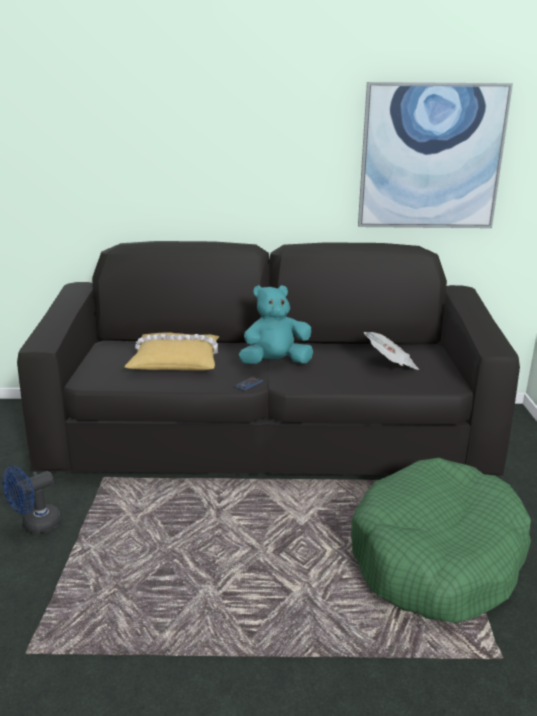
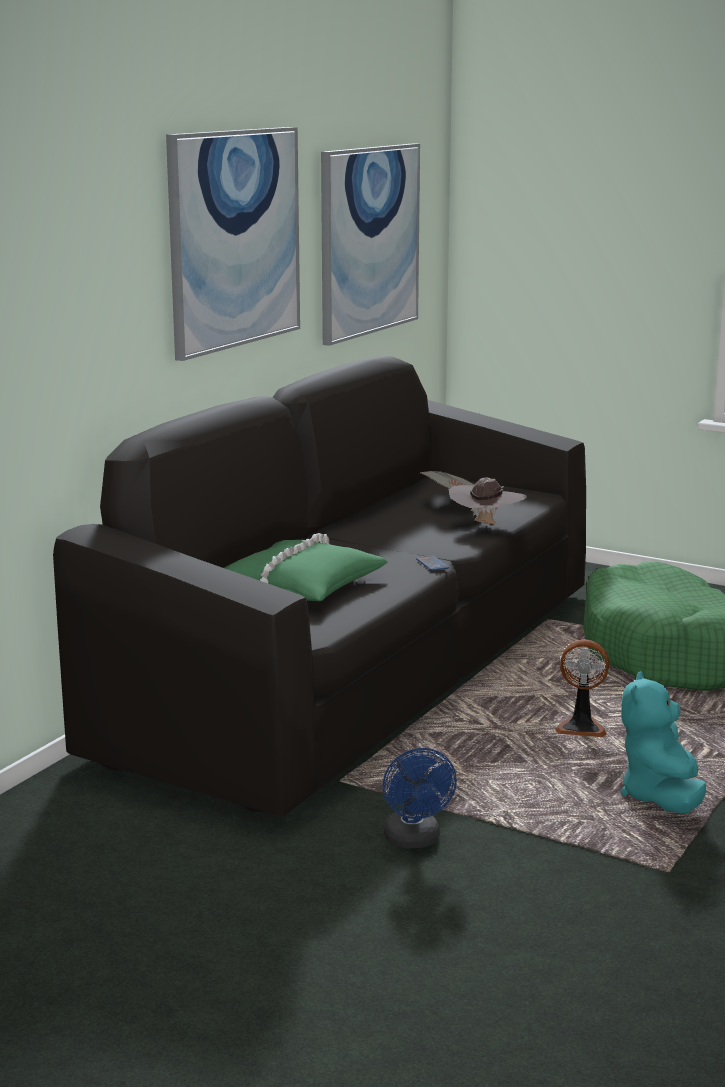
camera: 60 degrees left, 5 degrees down
yellow pillow [125,333,219,371] -> green pillow [224,533,388,601]
turquoise plush toy [239,285,313,364] -> turquoise plush toy moved to [621,671,707,814]
none -> picture [166,127,300,361]
none -> brown hat [449,477,526,525]
none -> fan [555,640,609,737]

